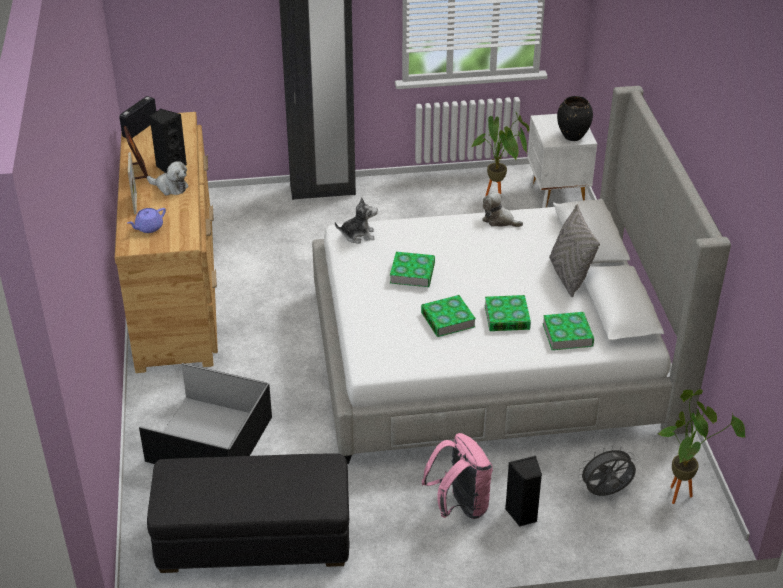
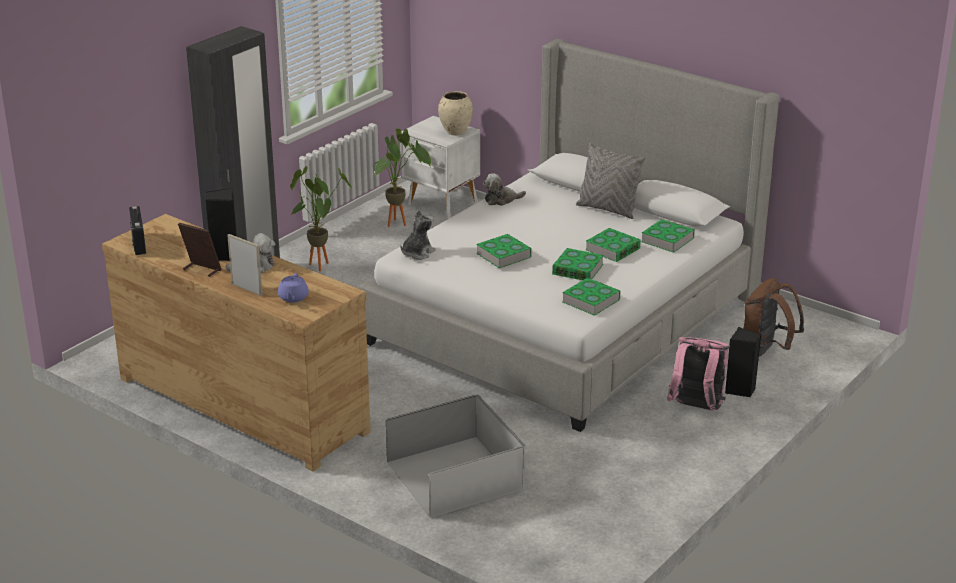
camera: 45 degrees left, 10 degrees down
black storage box [139,363,272,464] -> white storage box [386,394,526,518]
black ottoman [147,453,349,573] -> none
black vase [557,96,593,141] -> beige vase [438,91,473,135]
grey fan [578,446,636,496] -> brown backpack [743,278,804,357]
potted plant [658,389,745,504] -> potted plant moved to [290,166,352,271]
none -> book [562,278,621,316]

